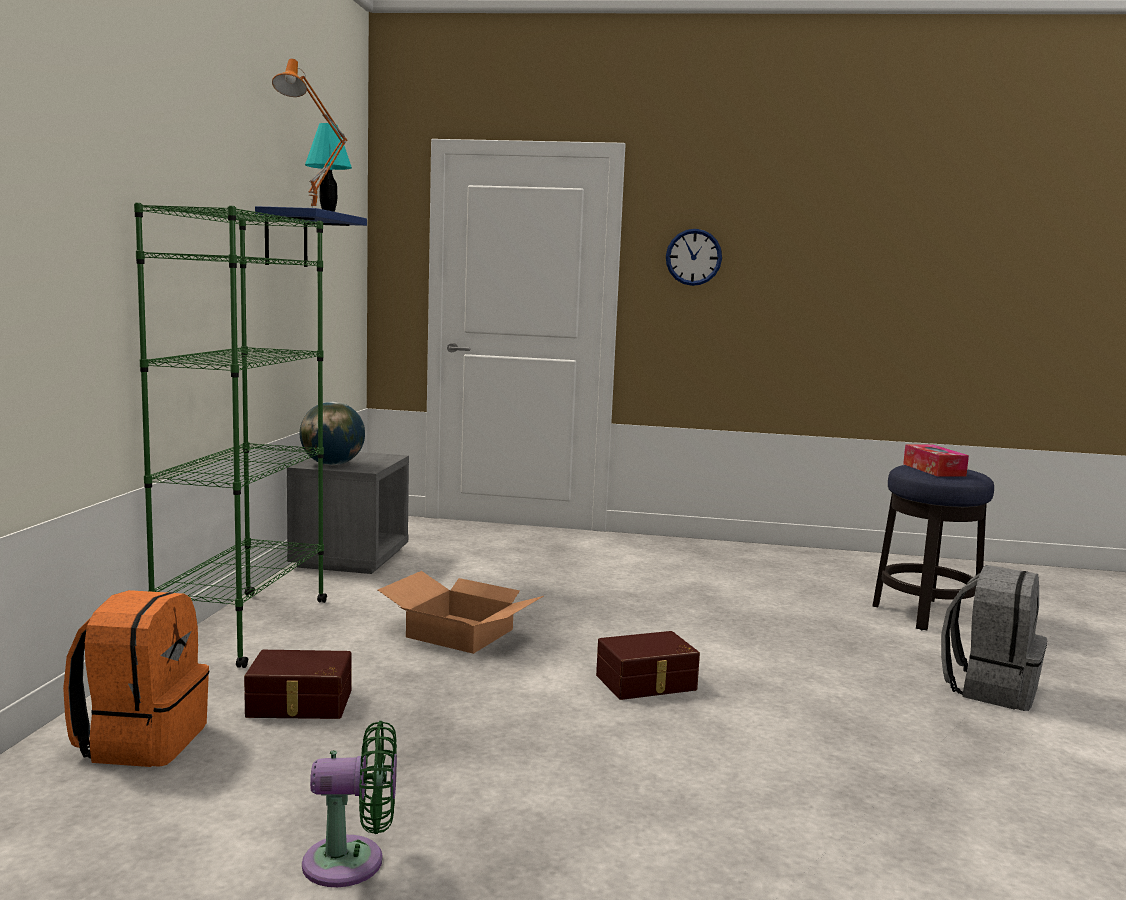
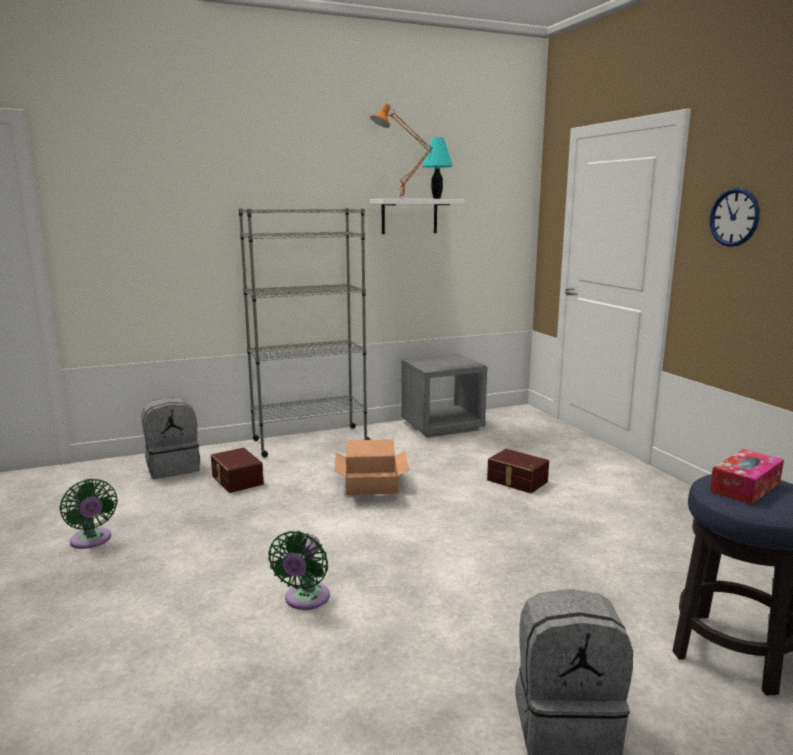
camera: 60 degrees right, 5 degrees up
orange backpack [63,590,209,767] -> grey backpack [141,397,200,479]
green bookcase [134,203,327,668] -> grey bookcase [238,208,371,457]
blue shelf [255,206,367,267] -> white shelf [370,199,465,234]
globe [300,402,365,465] -> none
brown storage box [596,631,700,700] -> brown storage box moved to [487,449,549,493]
none -> green fan [268,531,330,610]

